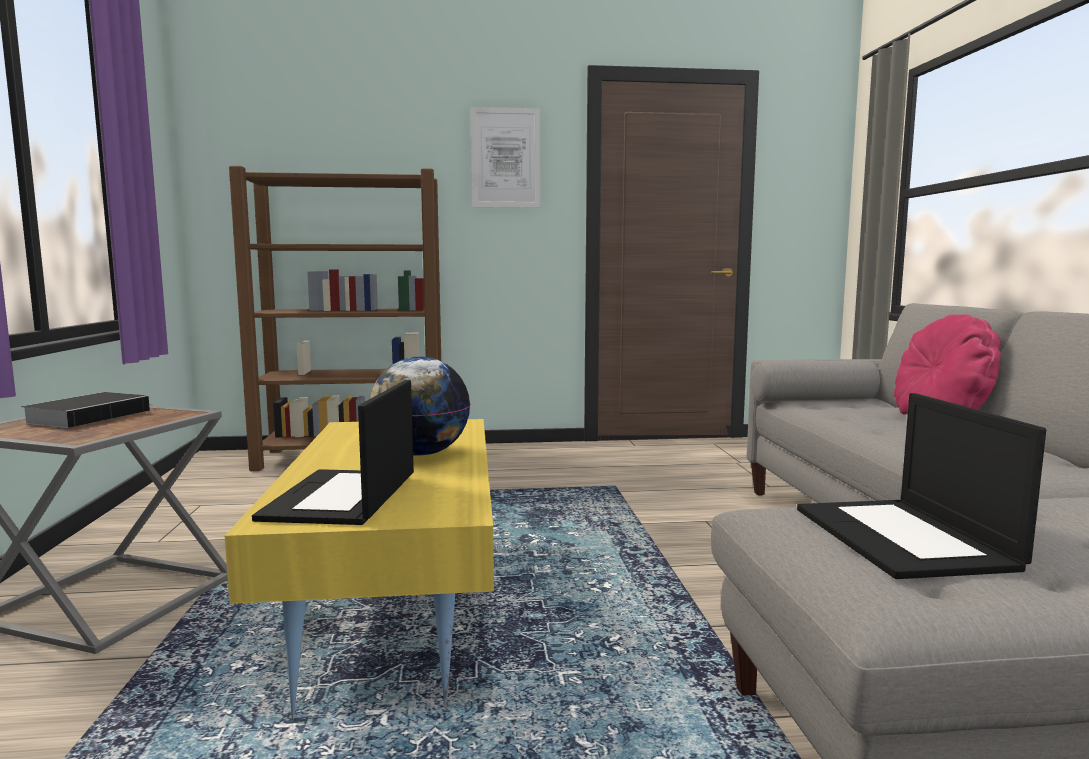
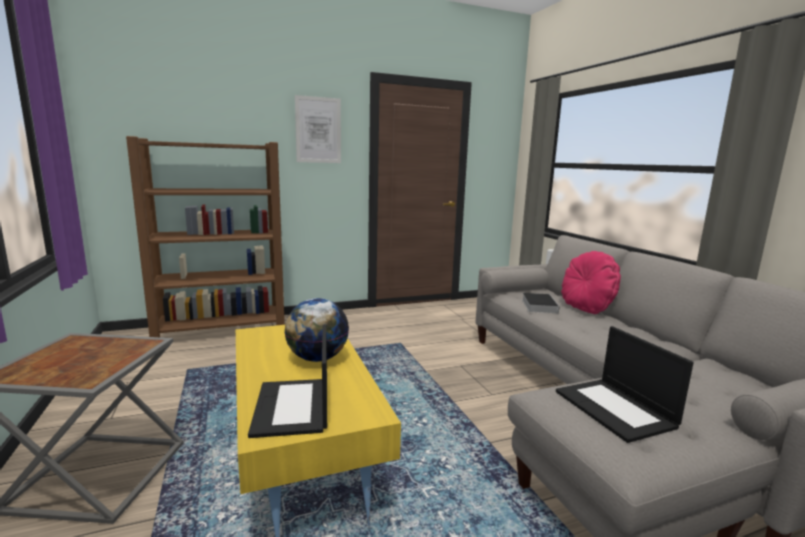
camera: 15 degrees left, 5 degrees up
book [21,392,156,428] -> book moved to [522,293,560,313]

